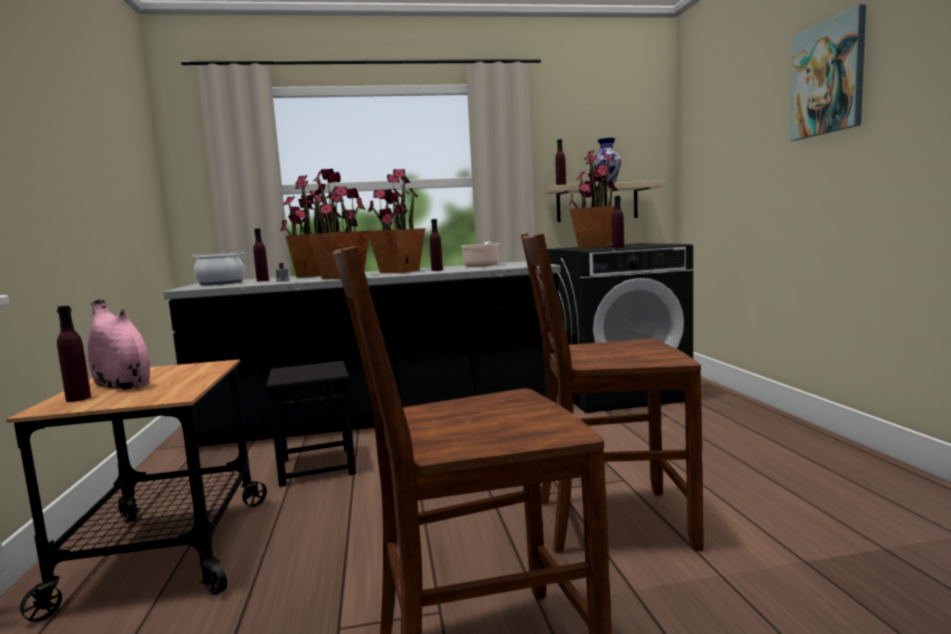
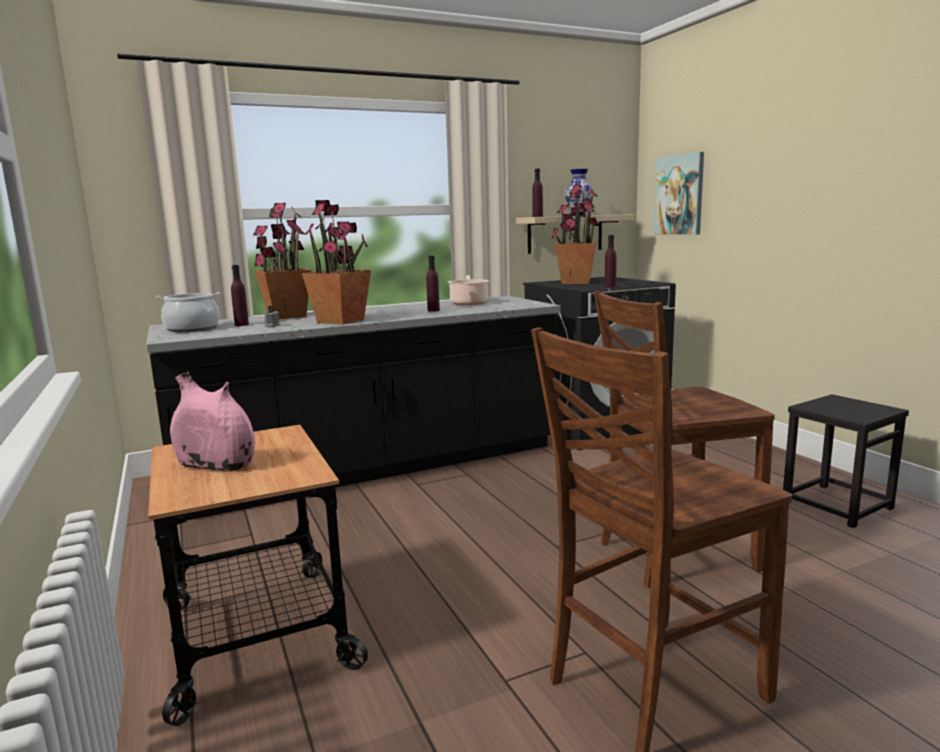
camera: 15 degrees left, 5 degrees up
purple bottle [57,306,91,402] -> none
black stool [266,361,356,487] -> black stool moved to [783,394,909,528]
potted plant [368,169,425,273] -> none
picture [790,4,866,141] -> picture moved to [653,152,704,235]

